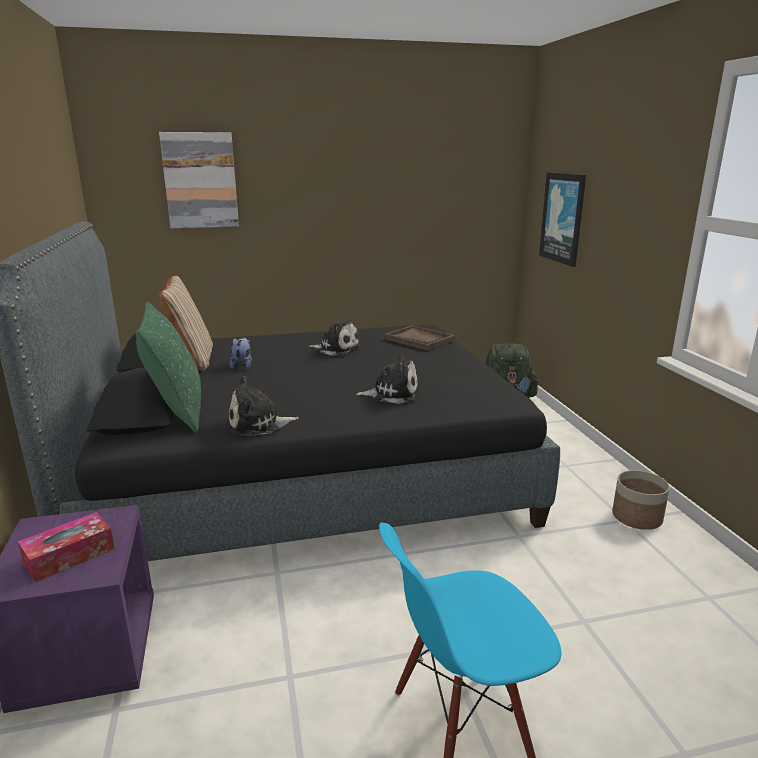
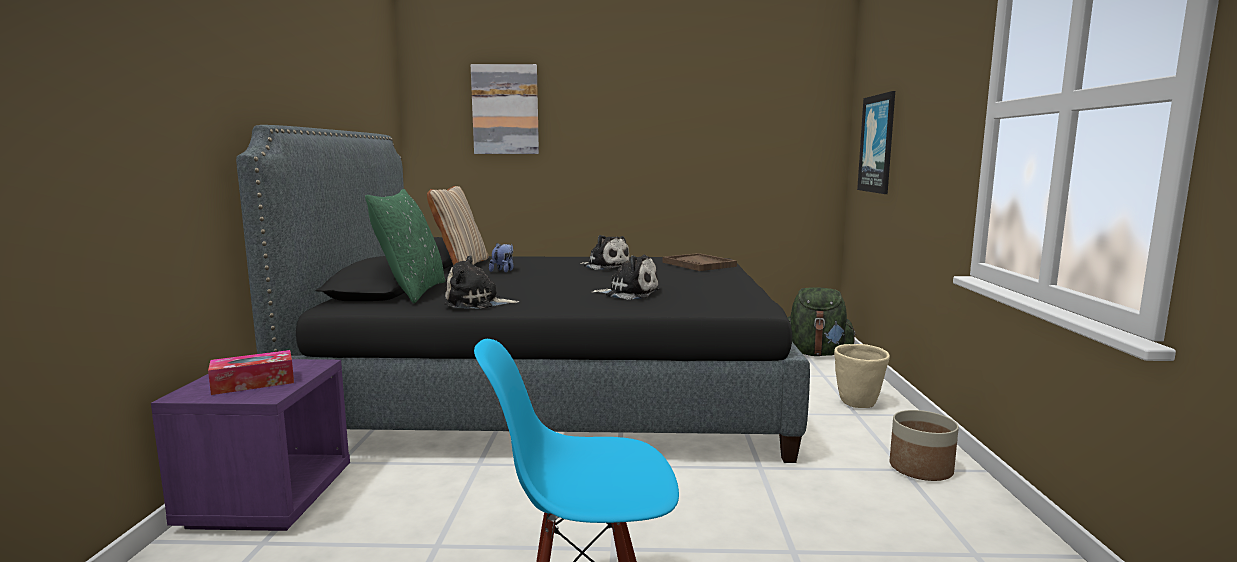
camera: 15 degrees right, 10 degrees down
none -> beige planter [834,344,890,408]

